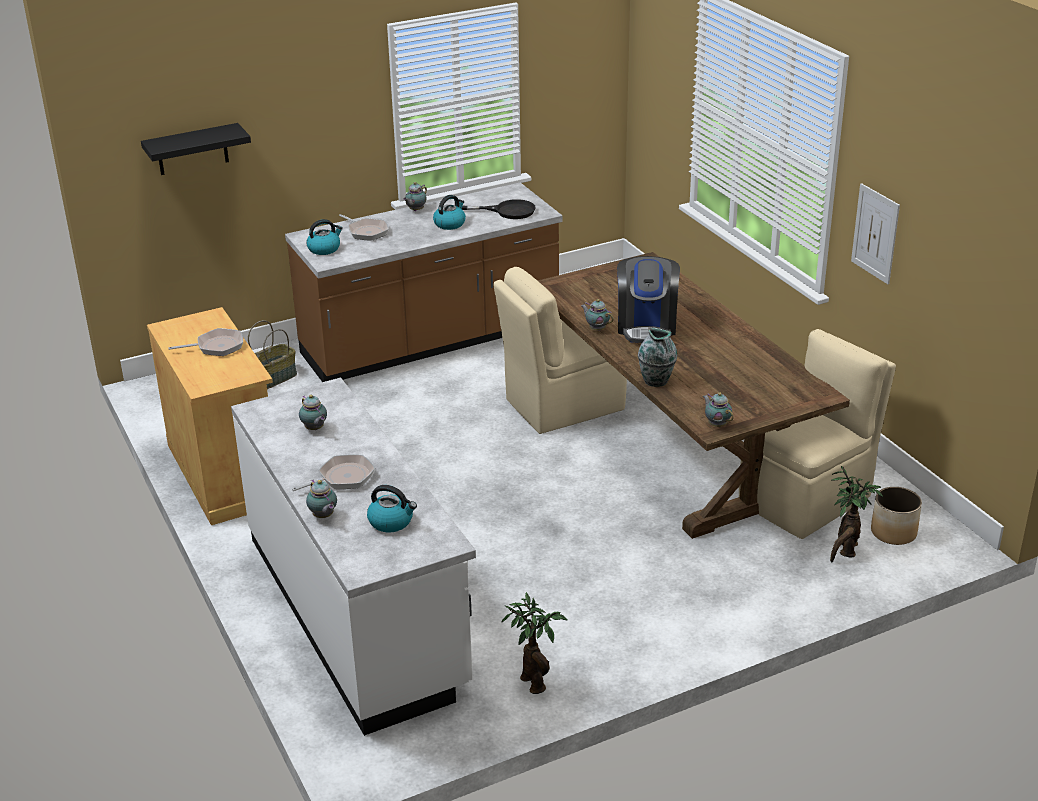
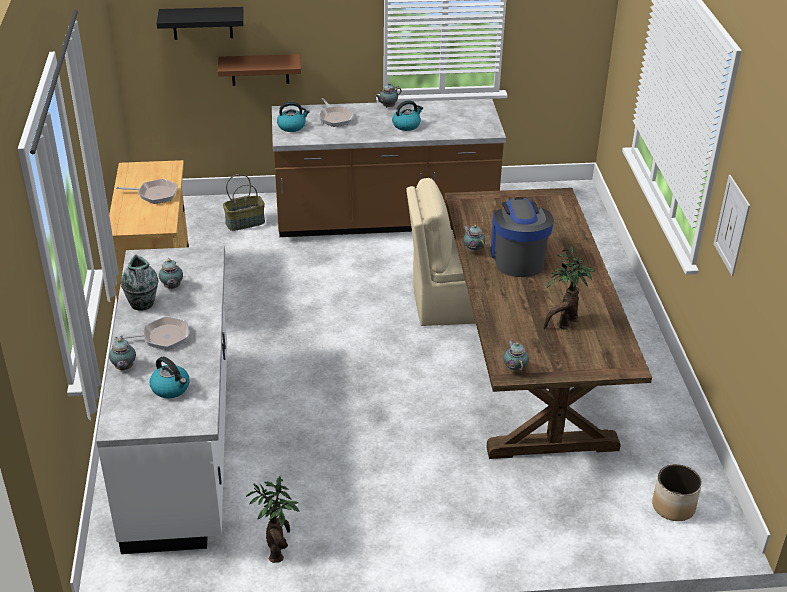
camera: 20 degrees right, 5 degrees up
black frying pan [462,199,535,219] -> none
coffee machine [617,256,680,343] -> coffee machine turned 150 degrees clockwise [490,197,554,277]
vase [638,328,677,387] -> vase moved to [121,255,158,311]
beige chair [739,329,896,539] -> none
potted plant [830,466,883,563] -> potted plant moved to [544,245,596,330]
none -> brown shelf [218,54,301,86]

